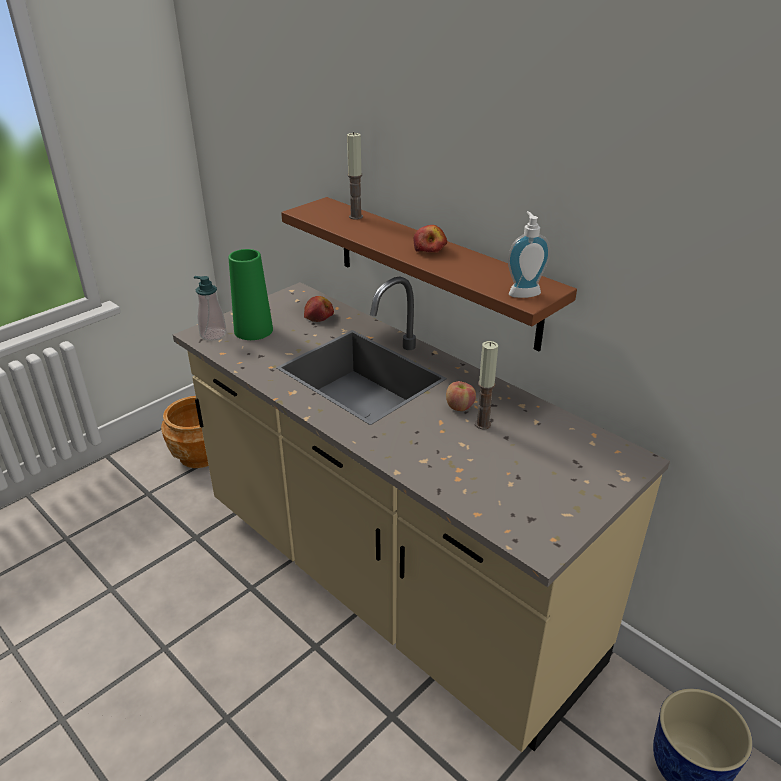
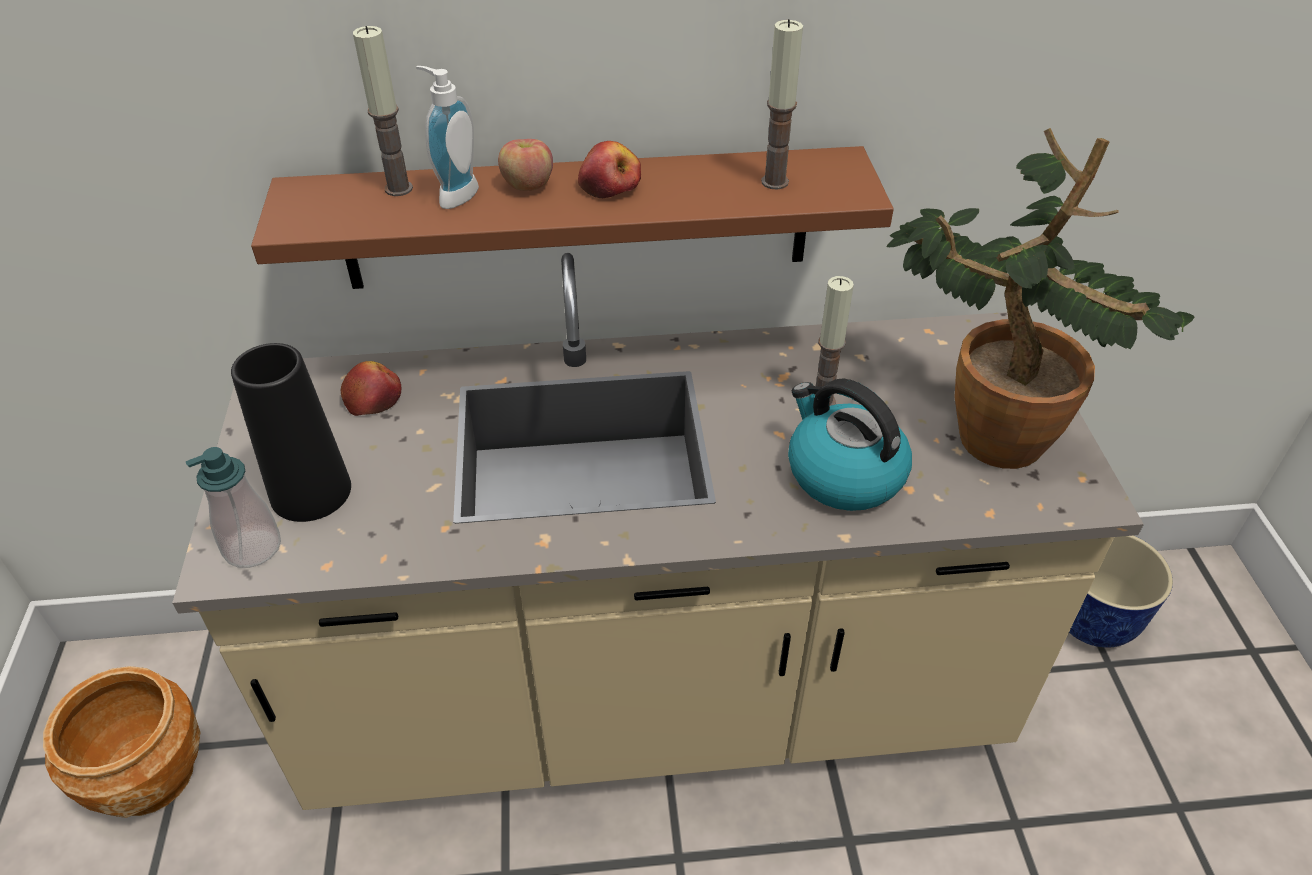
camera: 50 degrees left, 10 degrees up
green vase [228,249,273,340] -> black vase [231,343,351,522]
apple [446,381,476,411] -> apple moved to [498,139,553,191]
soap dispenser [508,211,550,298] -> soap dispenser moved to [416,66,479,209]
none -> candle [761,19,803,189]
none -> kettle [788,378,912,511]
none -> potted plant [886,128,1195,469]

